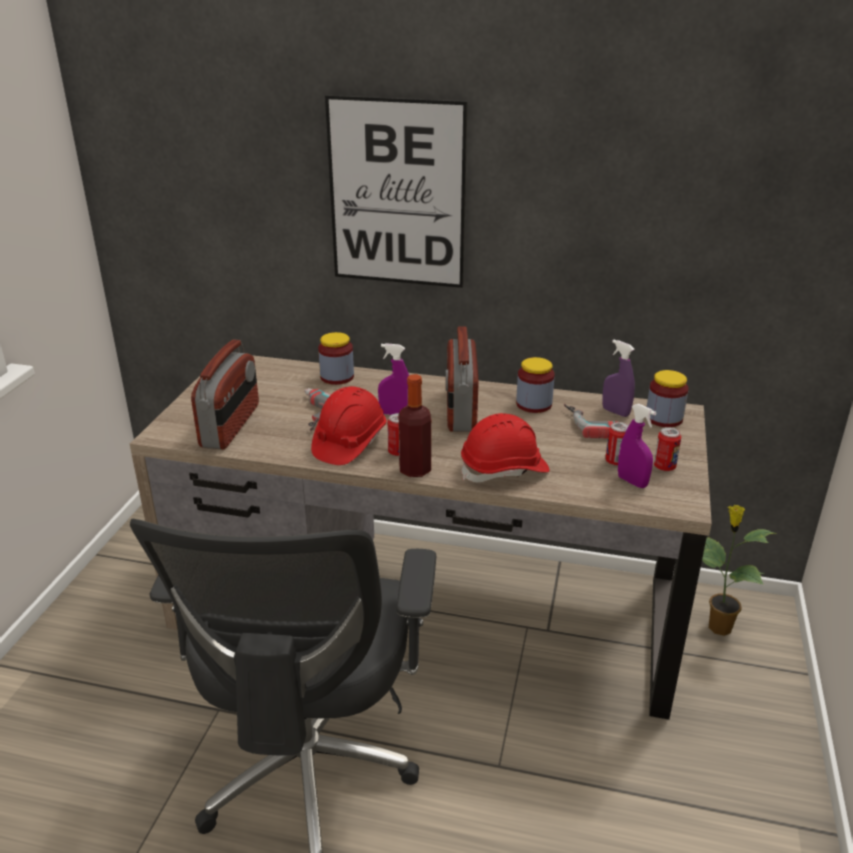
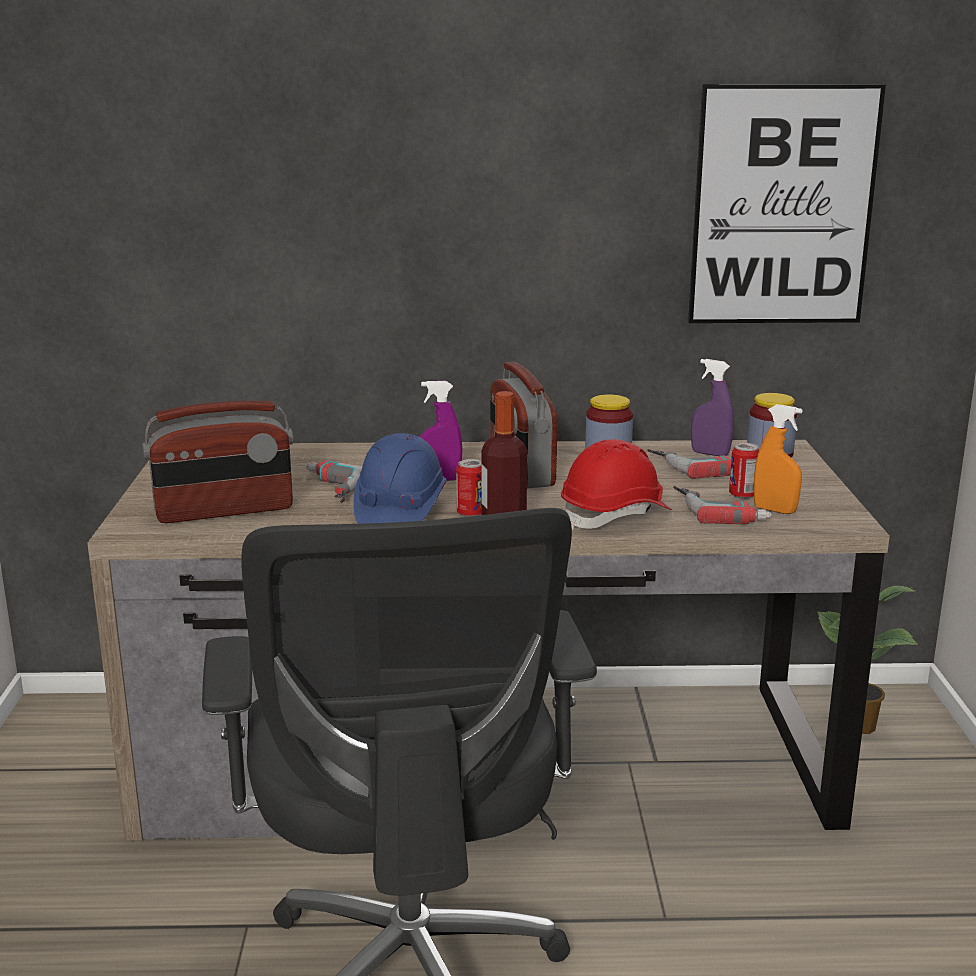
camera: 15 degrees left, 10 degrees down
radio [191,340,259,449] -> radio turned 75 degrees clockwise [142,401,293,523]
red hard hat [311,386,386,465] -> blue hard hat [353,433,447,524]
jar [318,332,354,385] -> none
picture [325,95,468,288] -> picture moved to [688,84,886,323]
purple spray bottle [618,404,656,488] -> orange spray bottle [754,404,802,514]
can [654,427,681,471] -> none
none -> power drill [673,486,772,524]

